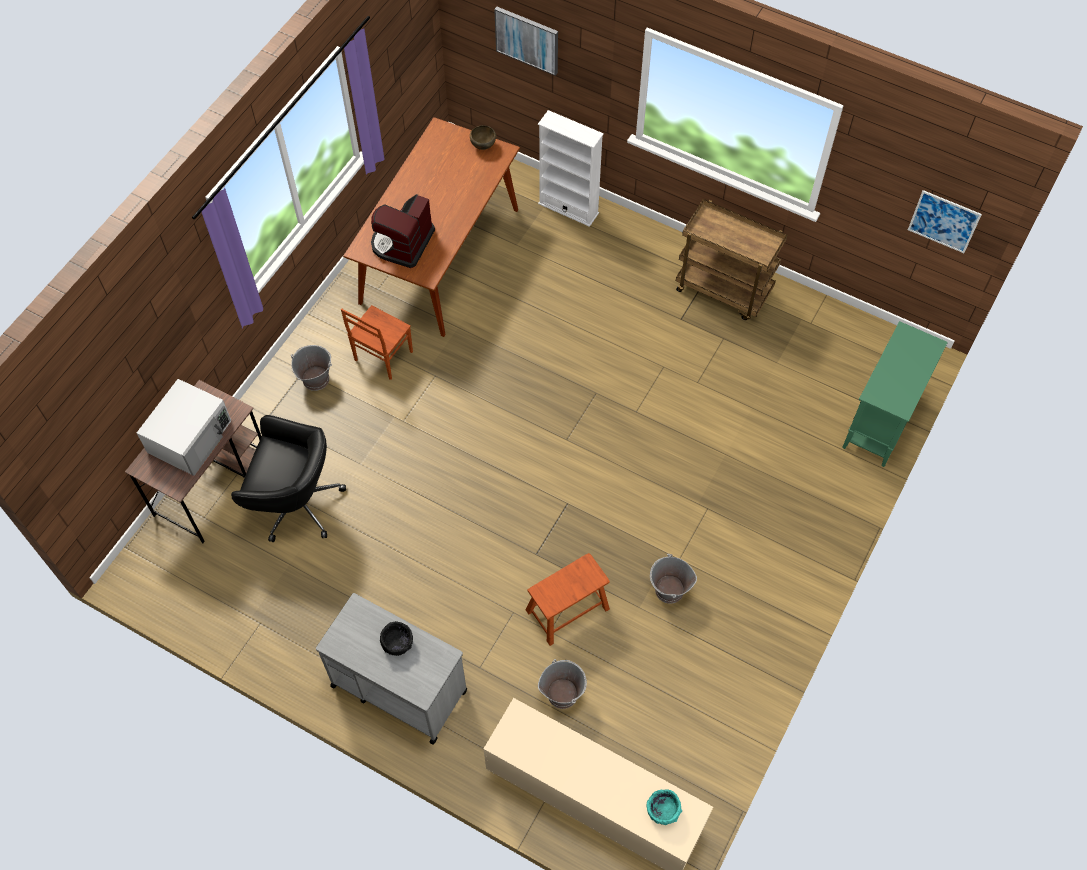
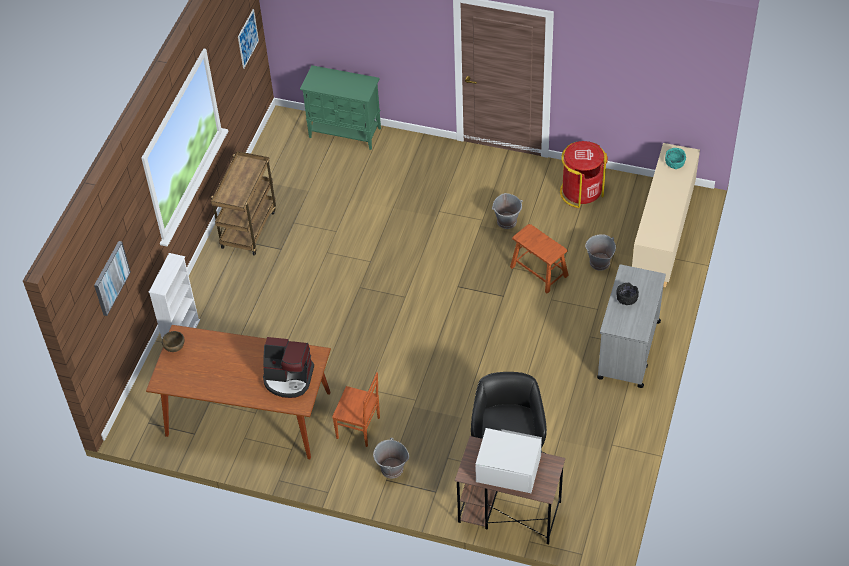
camera: 100 degrees left, 10 degrees down
none -> red trash can [560,141,608,208]

